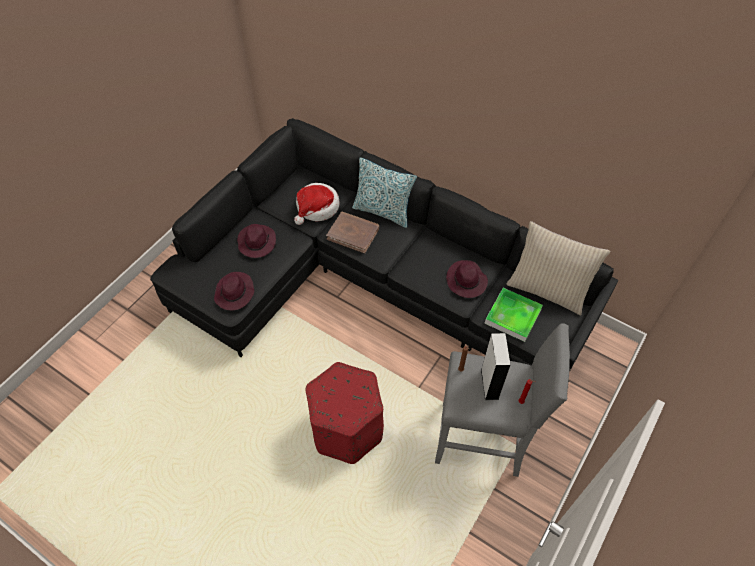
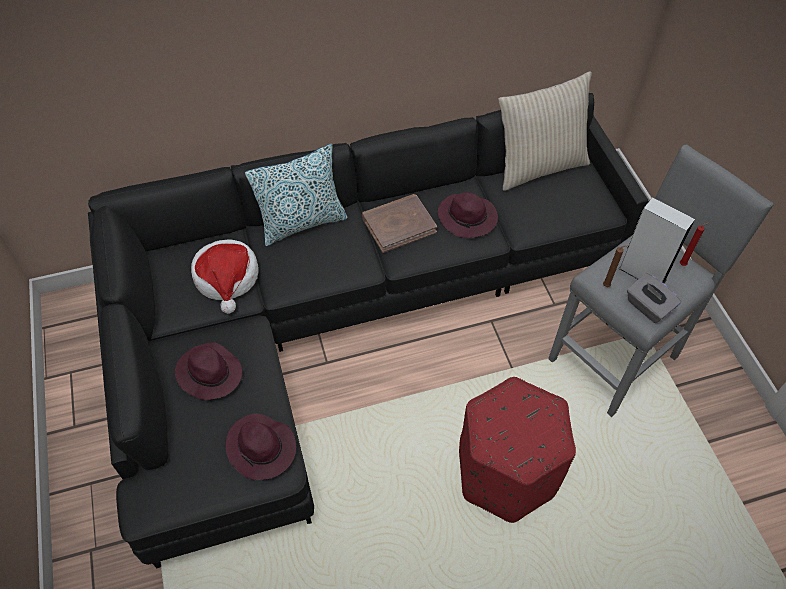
camera: 50 degrees left, 0 degrees up
brown book [326,211,379,253] -> brown book moved to [362,194,437,253]
tray [484,288,543,342] -> none
none -> grey tissue box [627,273,681,323]

